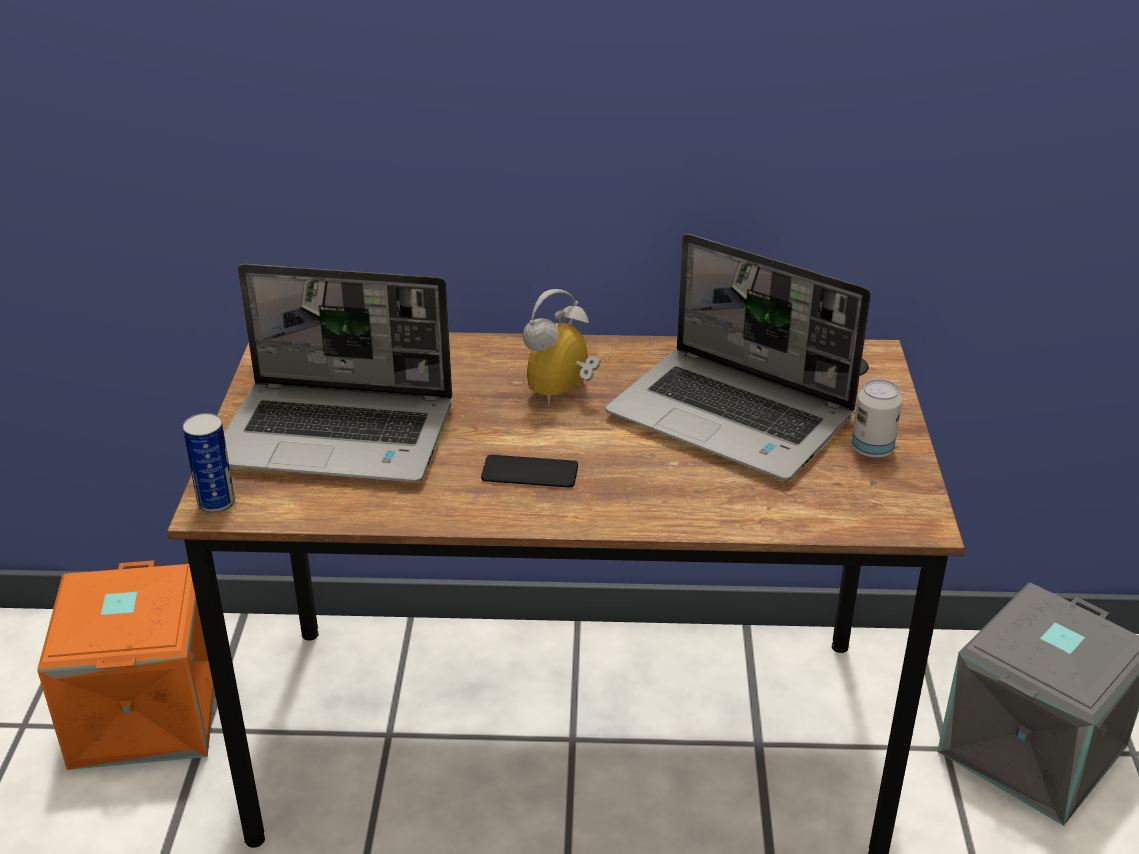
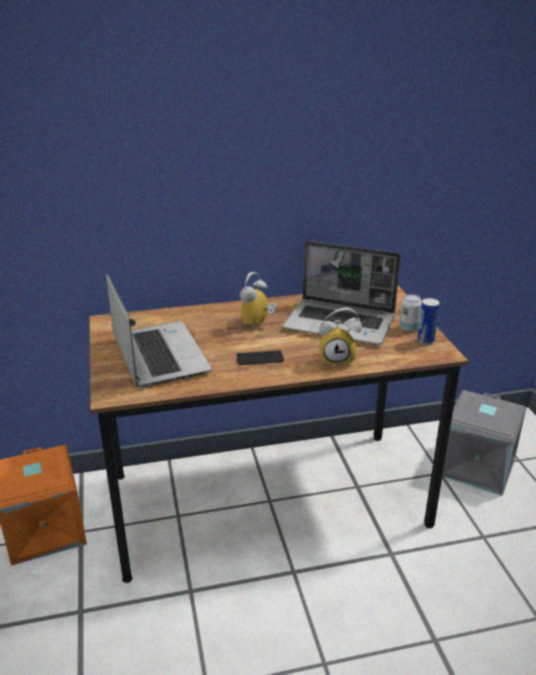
camera: 15 degrees left, 5 degrees down
can [183,413,235,513] -> can moved to [417,298,440,345]
laptop [224,264,452,482] -> laptop turned 105 degrees counterclockwise [106,273,212,388]
none -> alarm clock [319,307,362,366]

